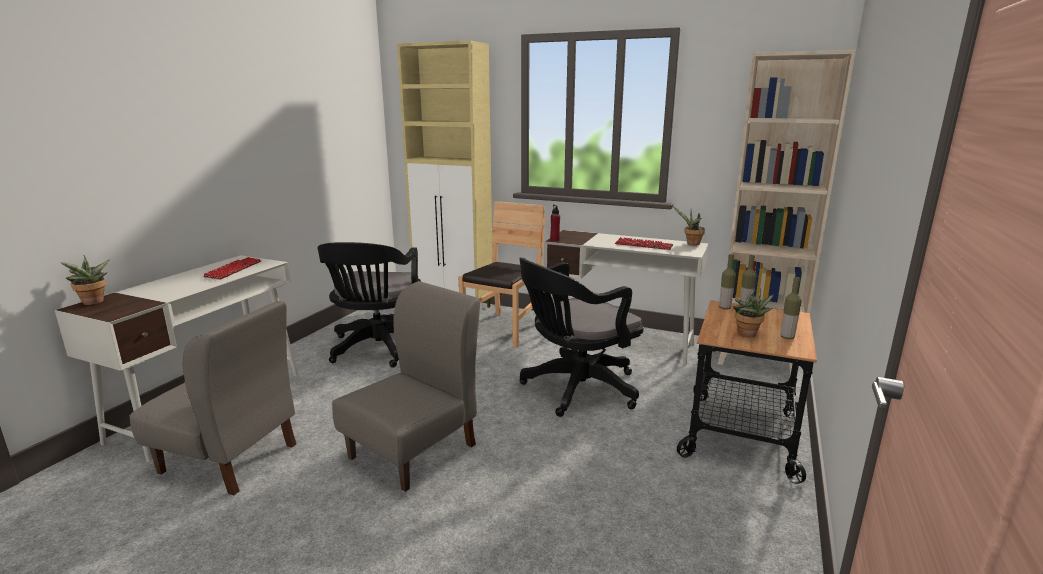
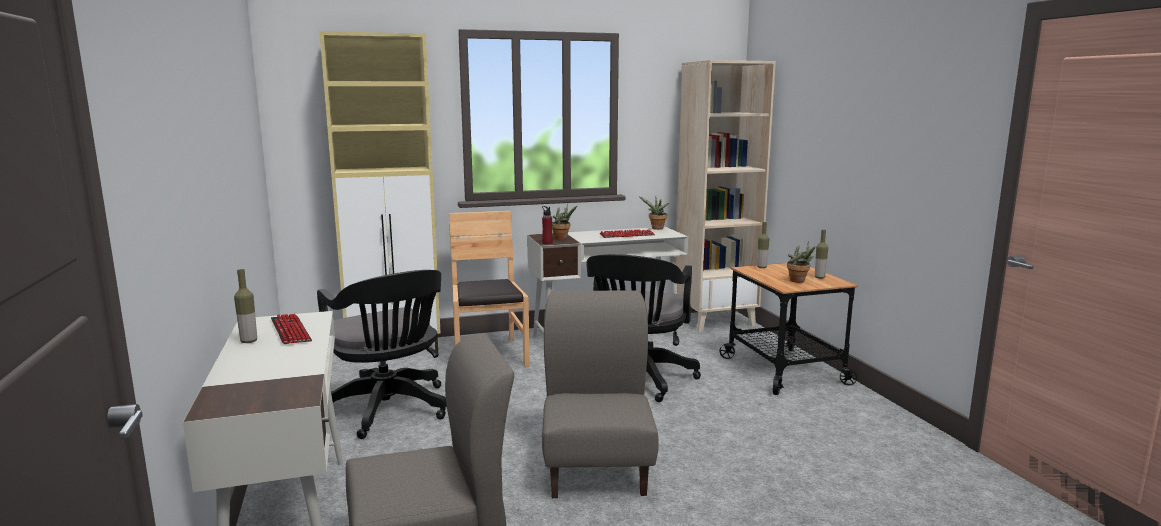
camera: 40 degrees left, 5 degrees down
potted plant [61,255,110,305] -> potted plant moved to [552,203,577,240]
bottle [719,254,736,310] -> bottle moved to [234,269,257,343]

